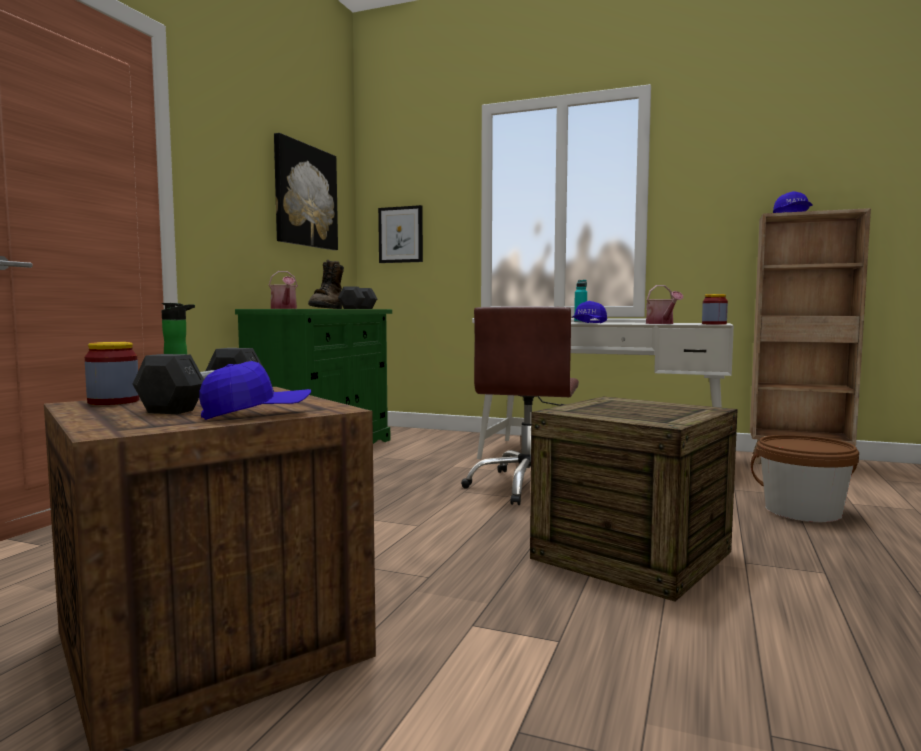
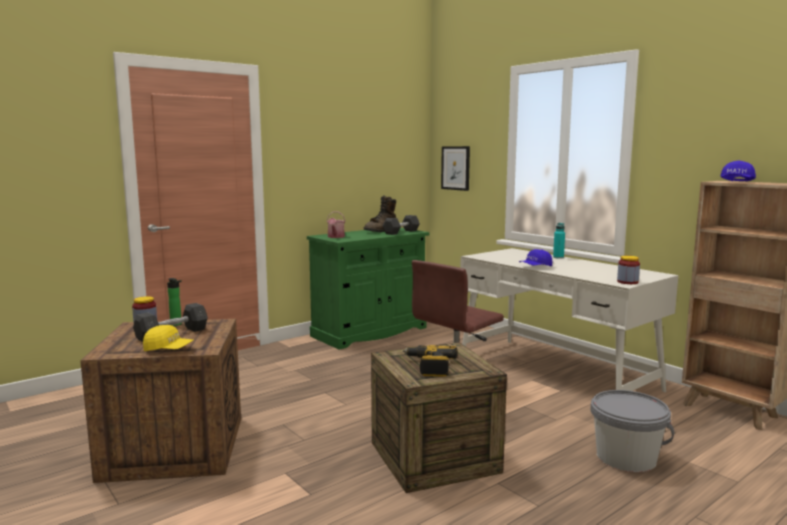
camera: 30 degrees right, 5 degrees up
blue cap [199,361,311,420] -> yellow cap [143,325,193,351]
picture [274,133,338,250] -> none
watering can [646,285,683,324] -> none
brown bucket [751,435,859,522] -> grey bucket [591,390,674,472]
none -> power drill [403,345,458,376]

